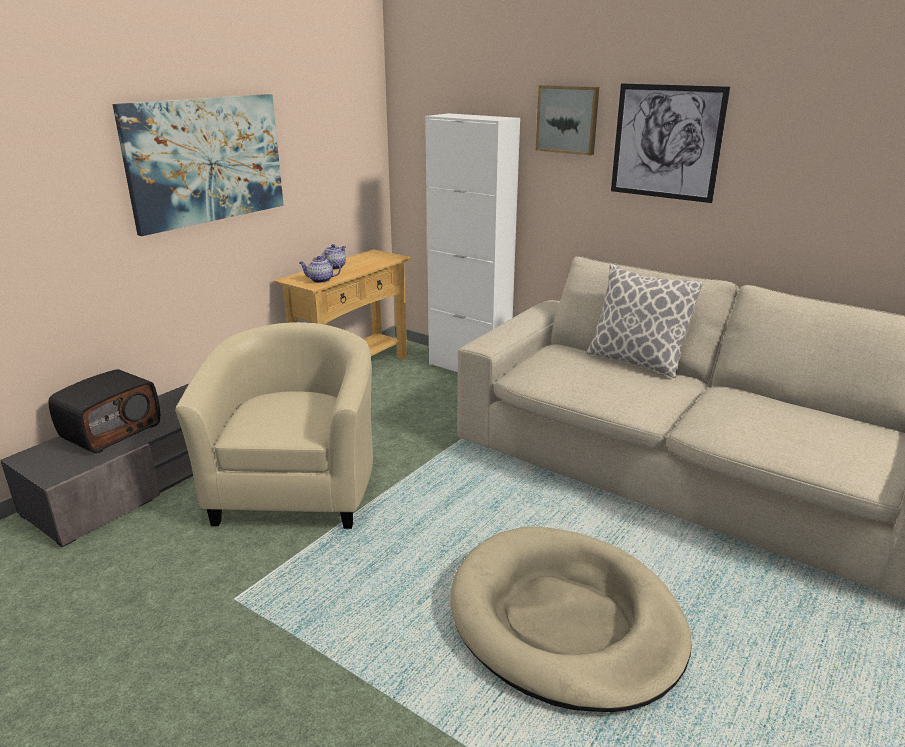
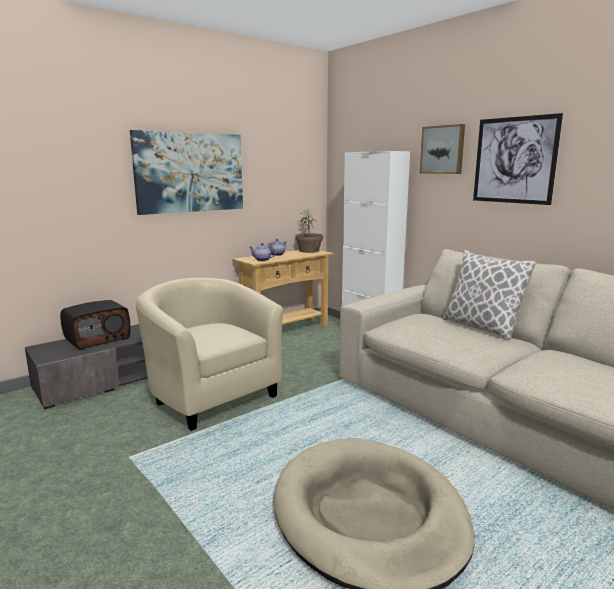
camera: 15 degrees right, 10 degrees down
beige armchair [175,322,373,529] -> beige armchair turned 60 degrees counterclockwise [136,278,284,431]
none -> potted plant [295,209,323,253]

